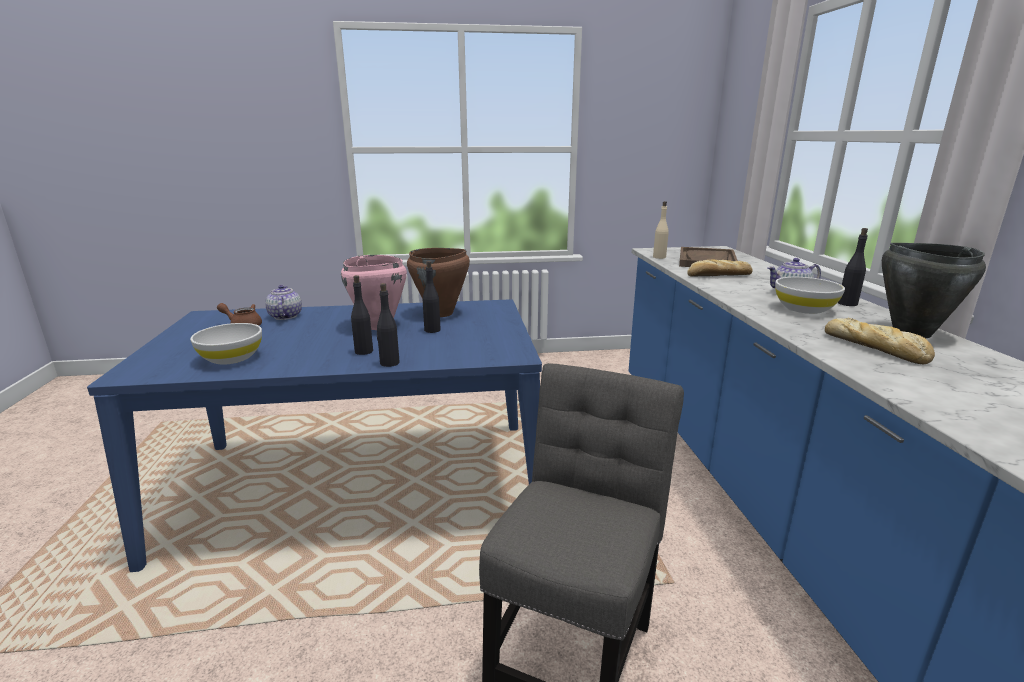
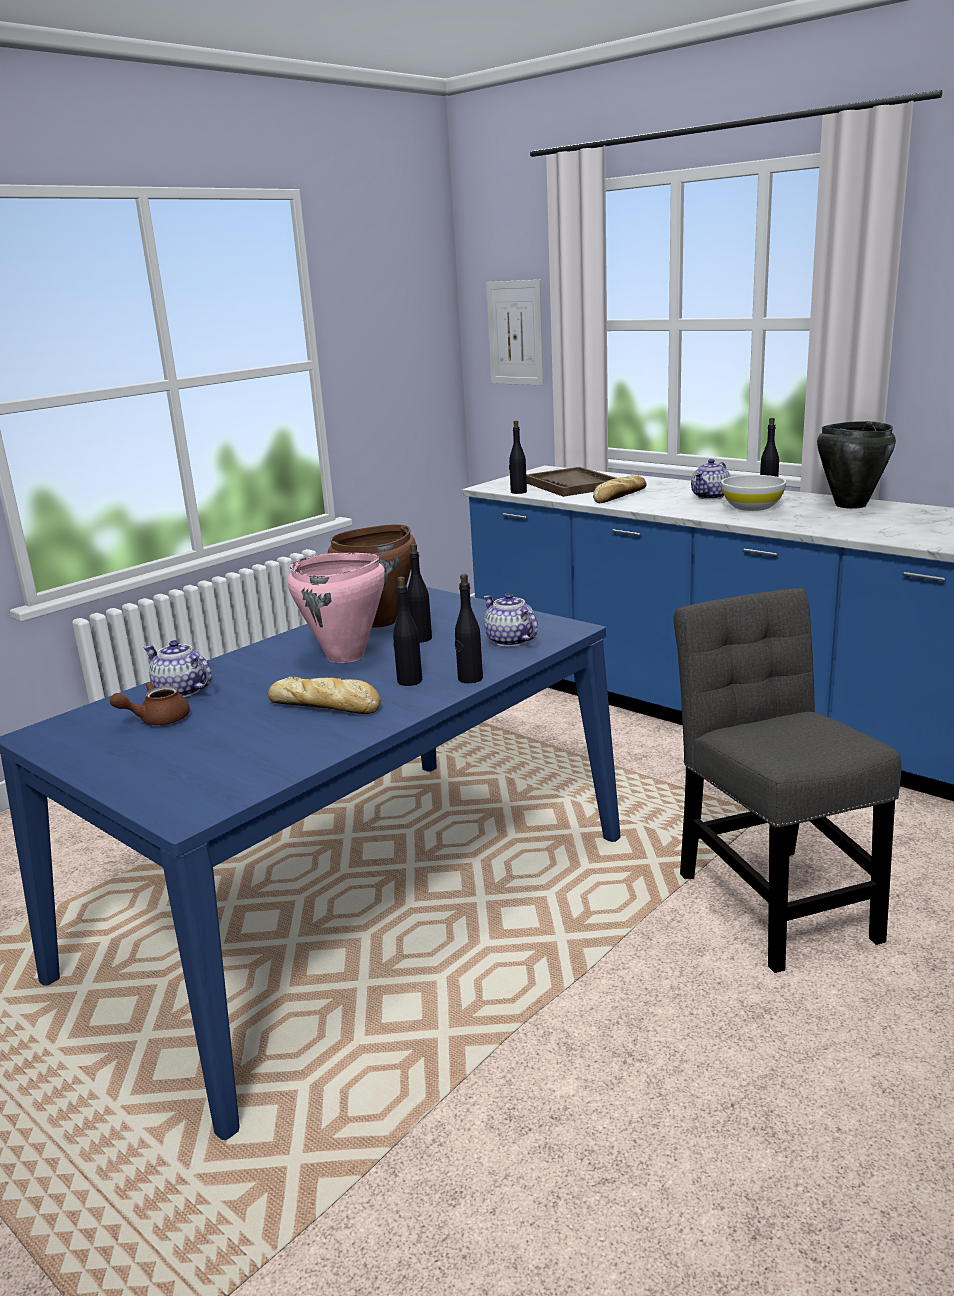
camera: 40 degrees left, 0 degrees up
white bowl [190,323,262,365] -> none
beige bottle [653,201,669,259] -> black bottle [509,421,527,494]
bread [825,318,935,364] -> bread moved to [268,676,381,714]
none -> teapot [483,593,538,647]
none -> picture [486,280,544,385]

